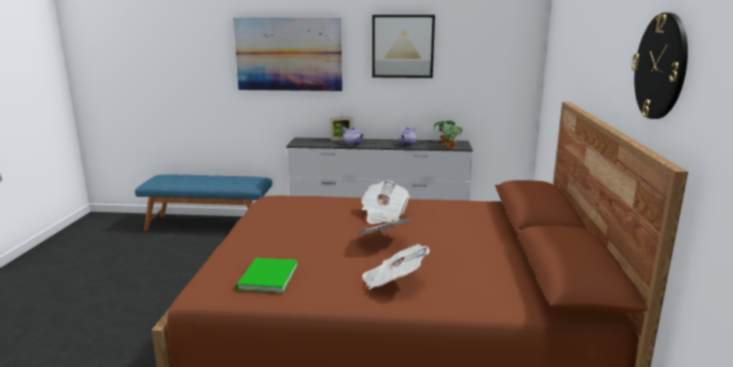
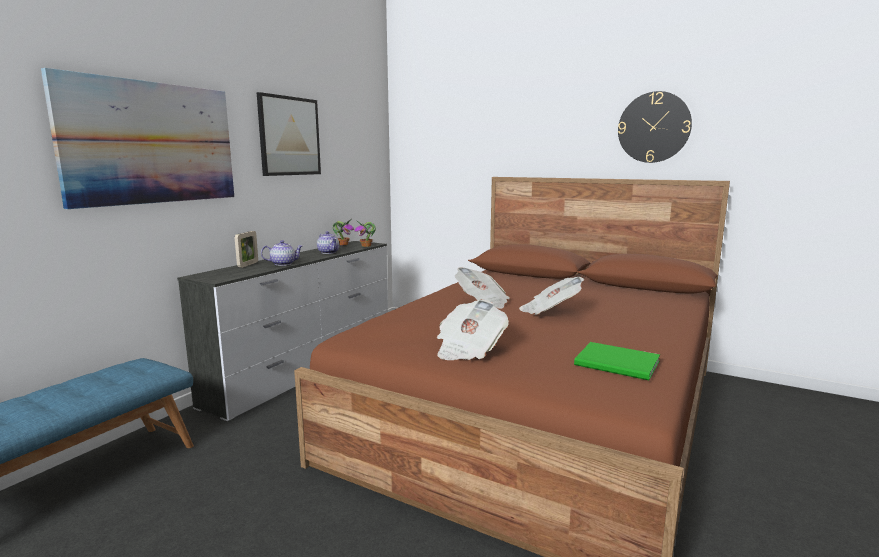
camera: 65 degrees left, 5 degrees down
newspaper [362,244,430,290] -> newspaper moved to [437,300,509,360]

